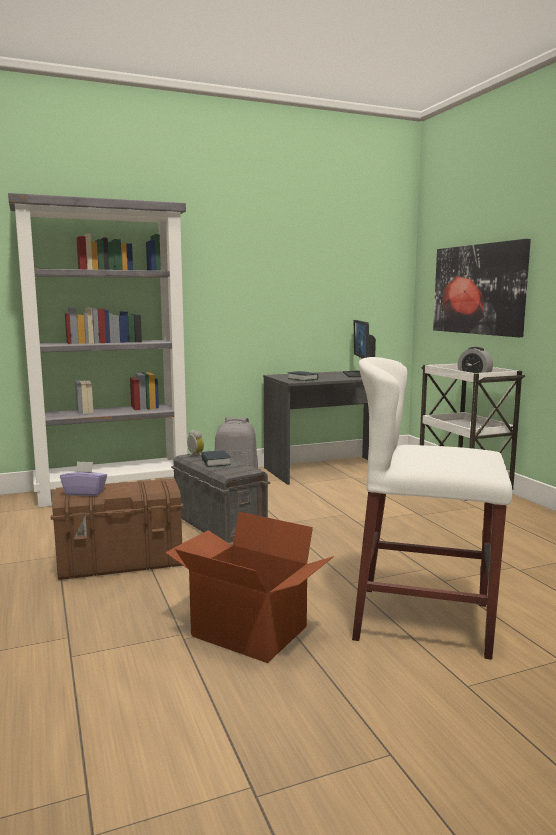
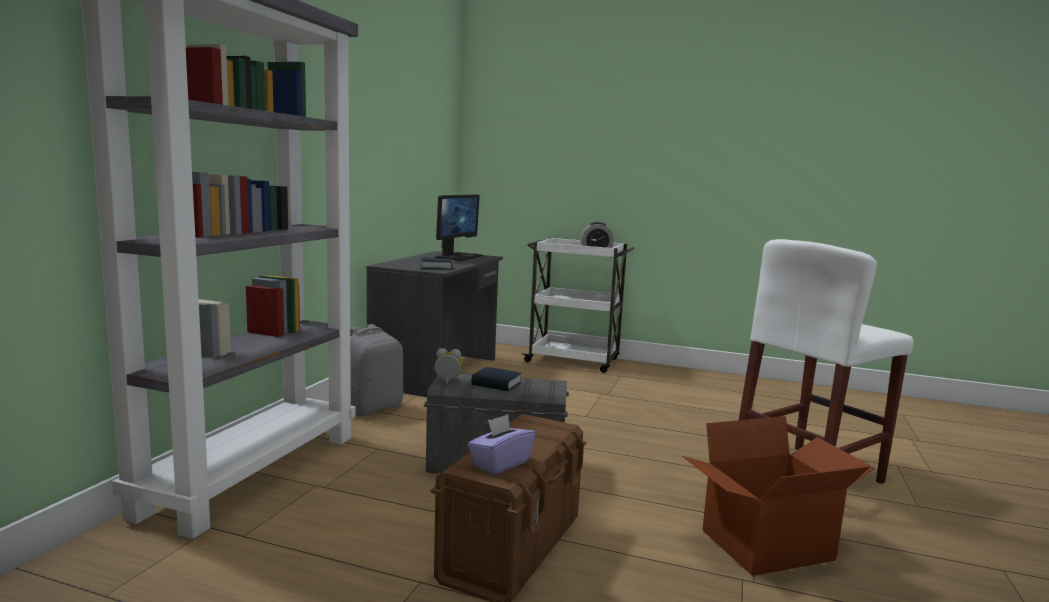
camera: 50 degrees left, 0 degrees up
monitor [343,320,376,377] -> monitor turned 105 degrees counterclockwise [435,194,482,261]
picture [433,239,531,337] -> none

